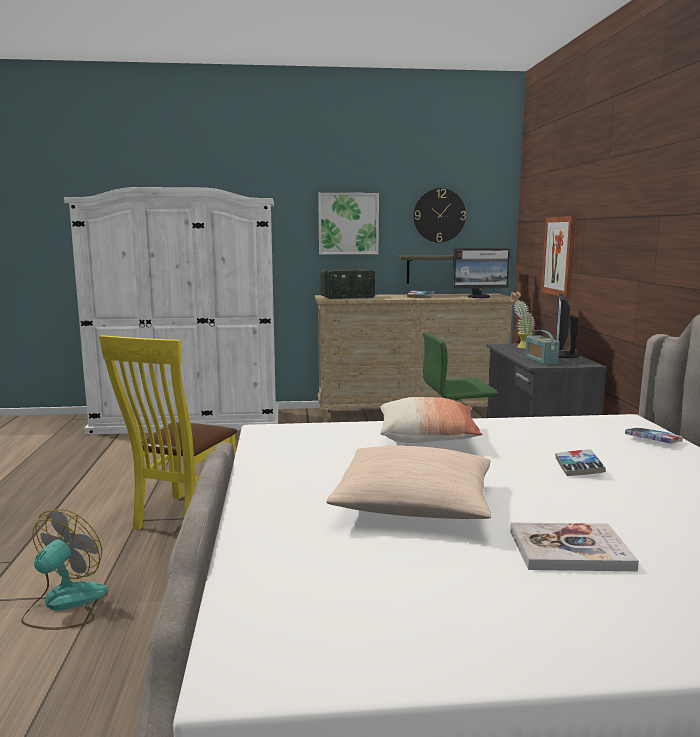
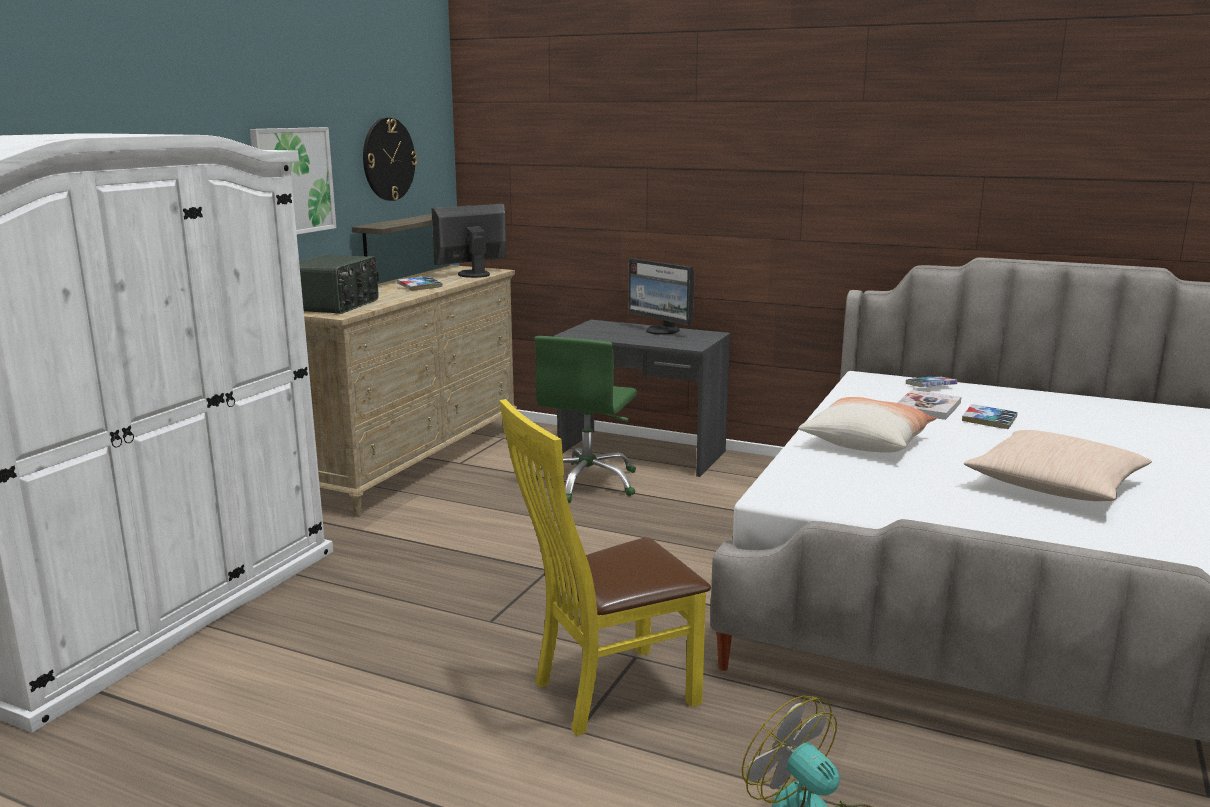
camera: 60 degrees left, 5 degrees up
yellow chair [99,335,237,530] -> yellow chair turned 105 degrees clockwise [499,399,711,736]
monitor [452,248,510,298] -> monitor turned 150 degrees counterclockwise [432,204,506,278]
potted plant [510,292,536,348] -> none
book [510,522,639,571] -> book moved to [897,390,961,420]
radio [525,330,560,365] -> none
picture [541,216,576,298] -> none

